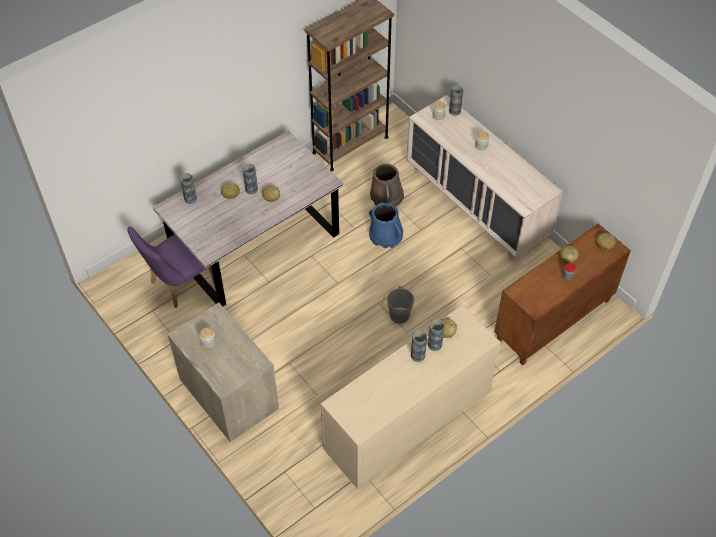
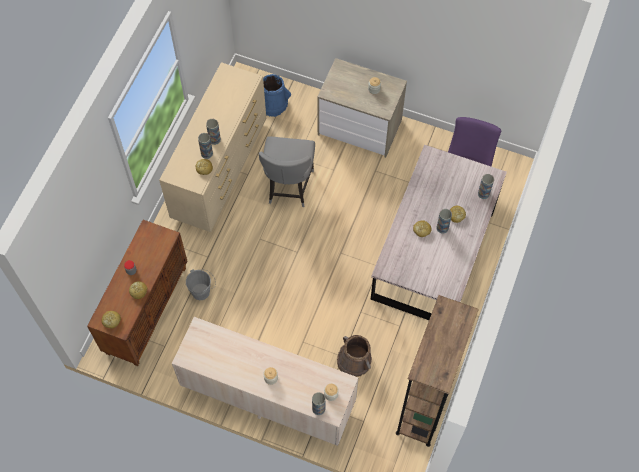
camera: 150 degrees right, 10 degrees up
blue bucket [369,203,403,249] -> blue bucket moved to [263,74,291,117]
grey bucket [382,286,414,324] -> grey bucket moved to [186,269,216,300]
none -> grey chair [259,137,315,207]

